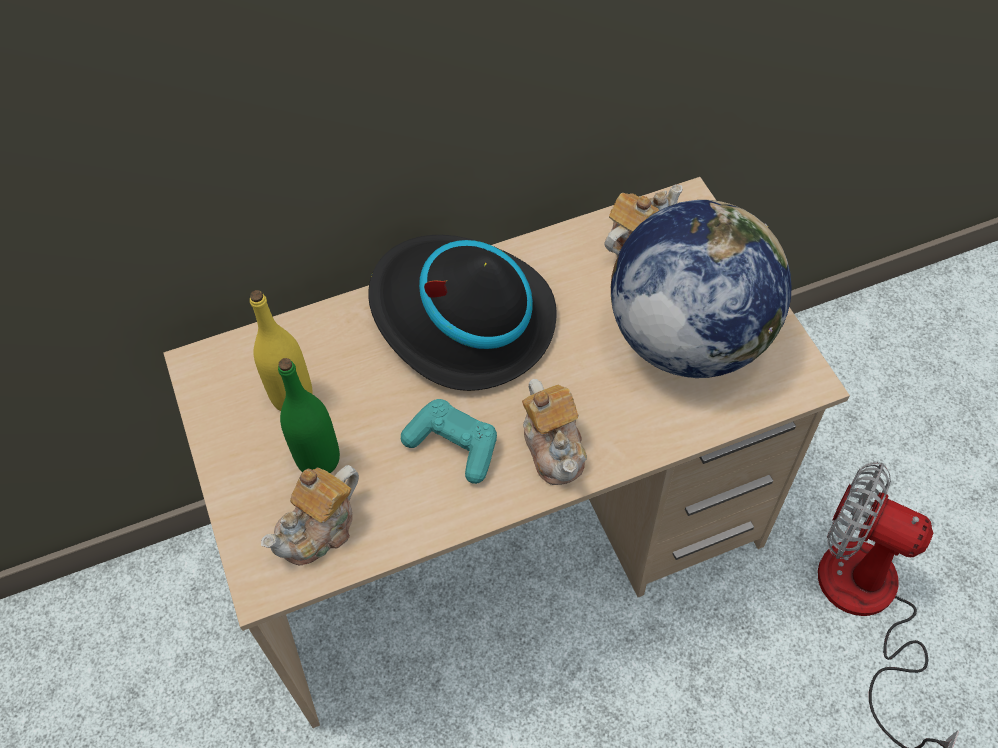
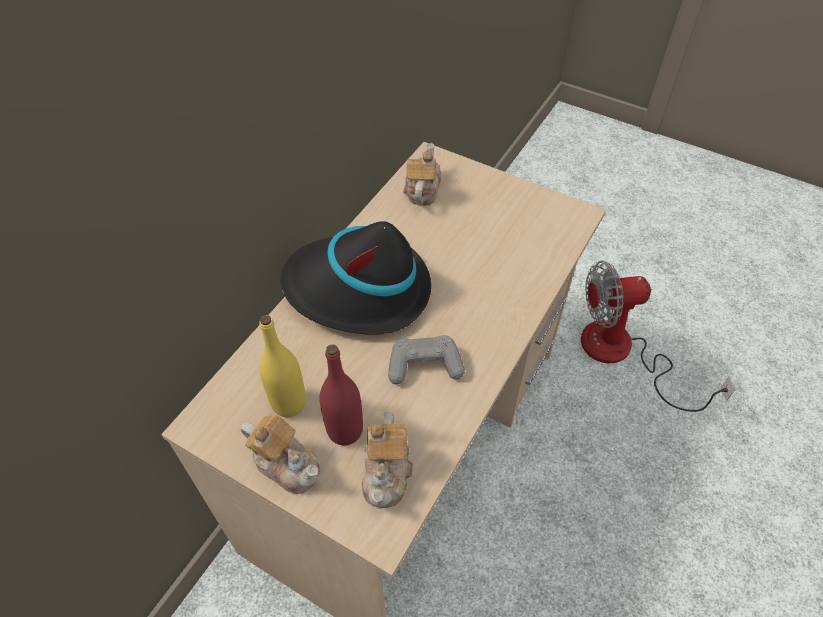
camera: 40 degrees left, 5 degrees down
green bottle [278,358,340,473] -> red bottle [320,344,363,445]
turquoise game controller [401,399,497,484] -> grey game controller [388,335,465,384]
teapot [522,379,587,485] -> teapot moved to [241,414,320,494]
globe [611,200,792,378] -> none

